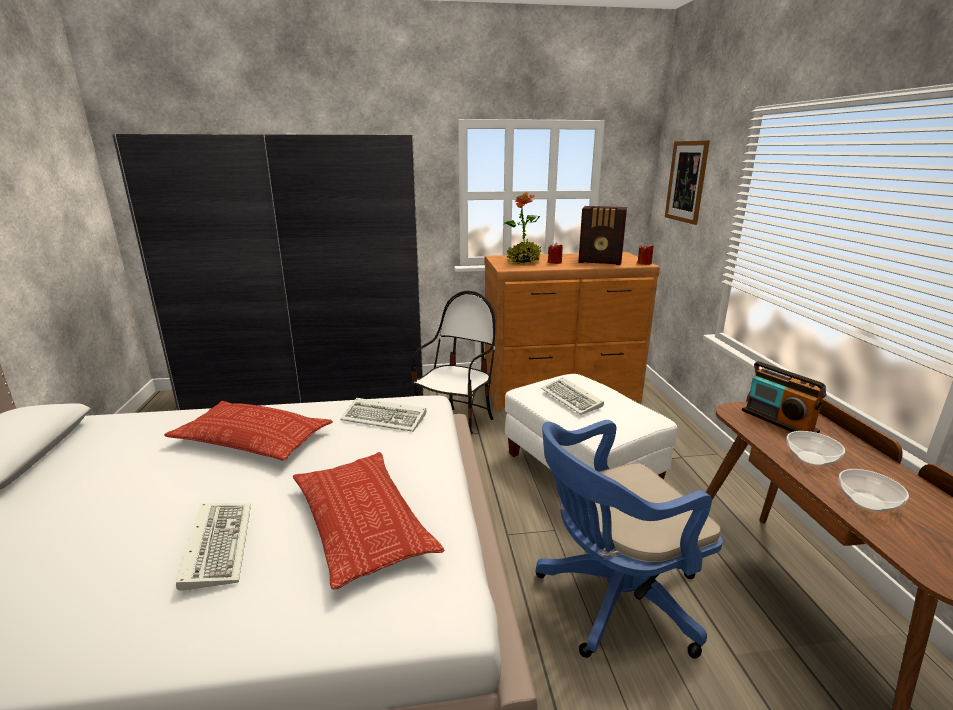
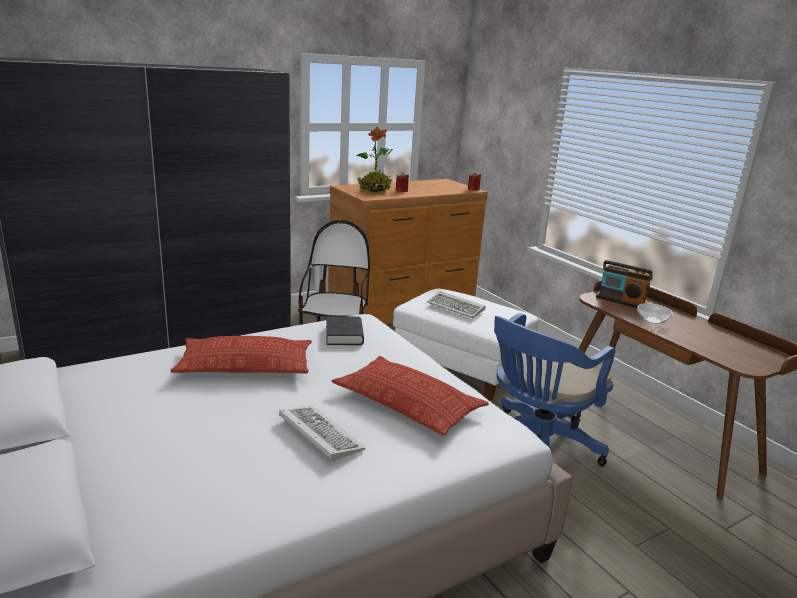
camera: 25 degrees left, 0 degrees up
keyboard [341,398,426,432] -> black book [326,316,364,345]
radio [578,206,627,265] -> none
picture [665,140,710,225] -> none
bowl [838,469,909,512] -> none

